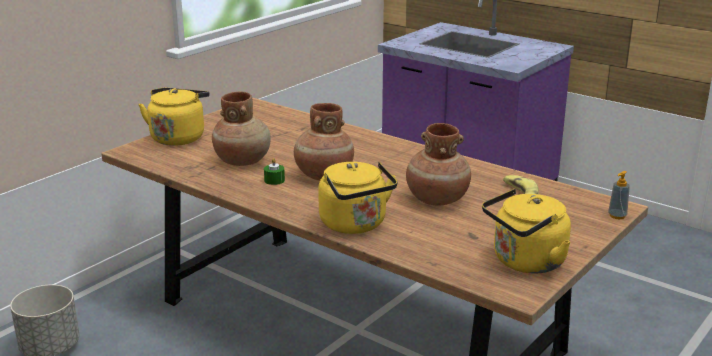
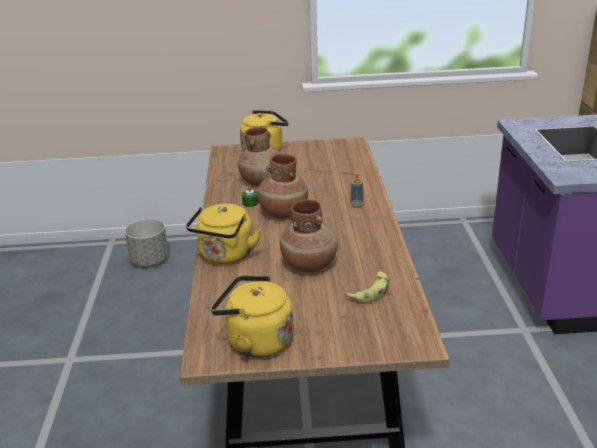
camera: 50 degrees right, 5 degrees up
soap dispenser [608,171,630,219] -> soap dispenser moved to [350,173,364,208]

